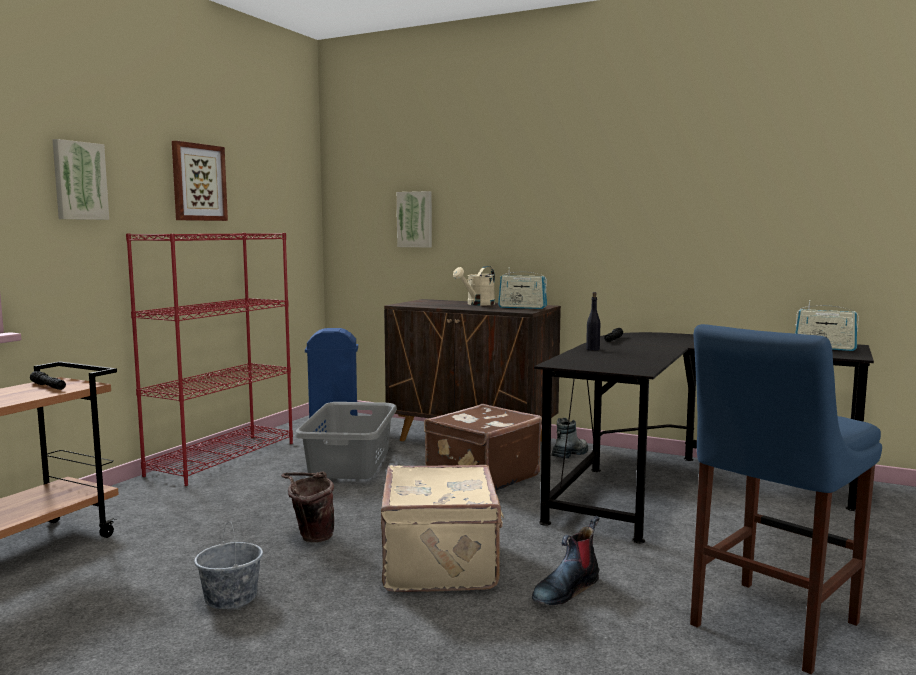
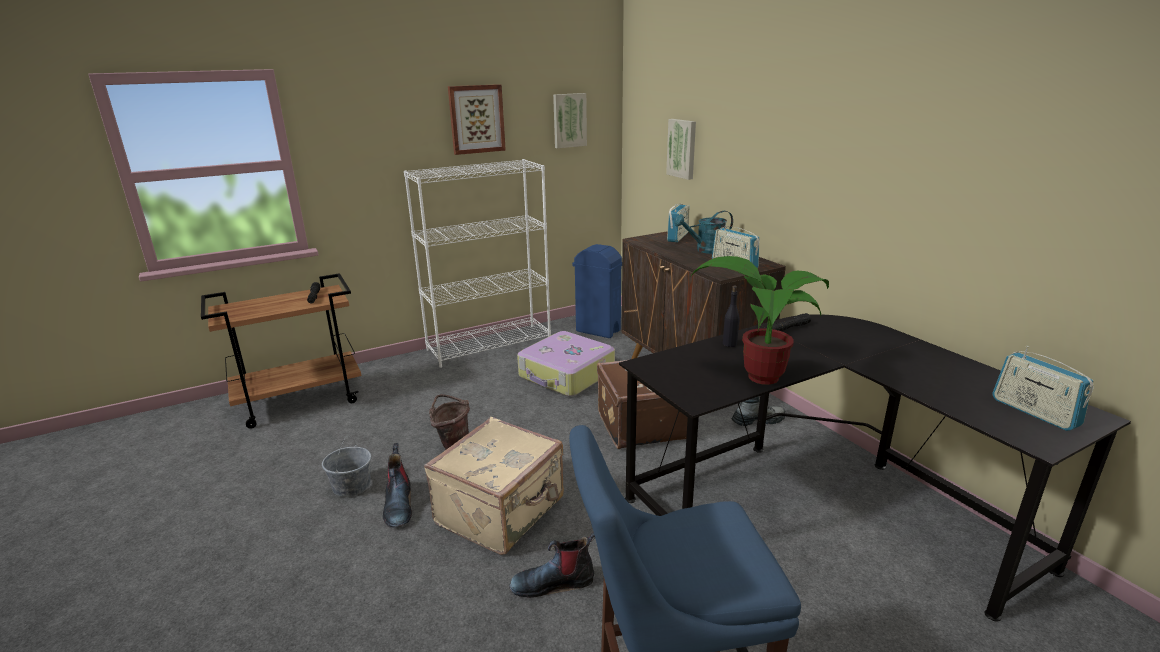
camera: 35 degrees right, 15 degrees up
picture [52,139,109,220] -> picture moved to [553,93,587,148]
red bookcase [126,233,293,486] -> white bookcase [404,159,551,368]
grey laundry basket [295,402,397,479] -> suitcase [517,331,615,396]
beige watering can [453,266,495,306] -> turquoise watering can [674,211,733,254]
none -> boot [383,443,412,527]
none -> radio [667,204,690,243]
none -> potted plant [690,256,829,385]

